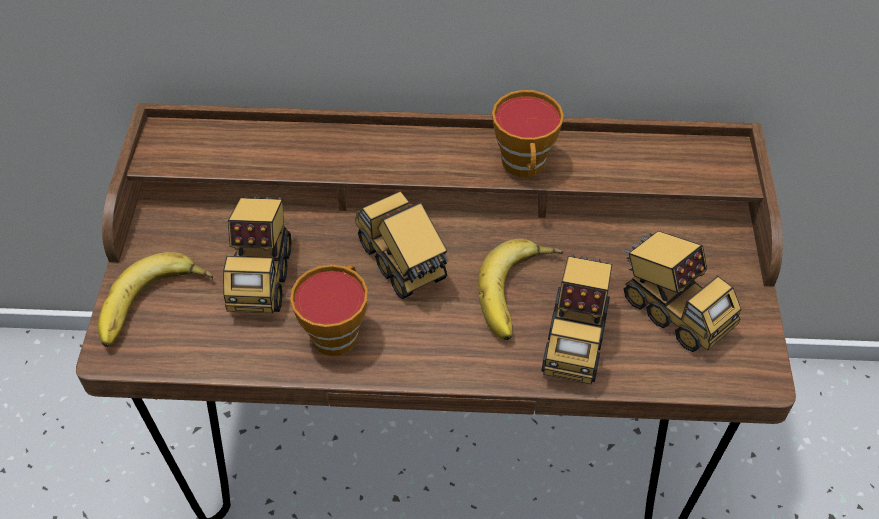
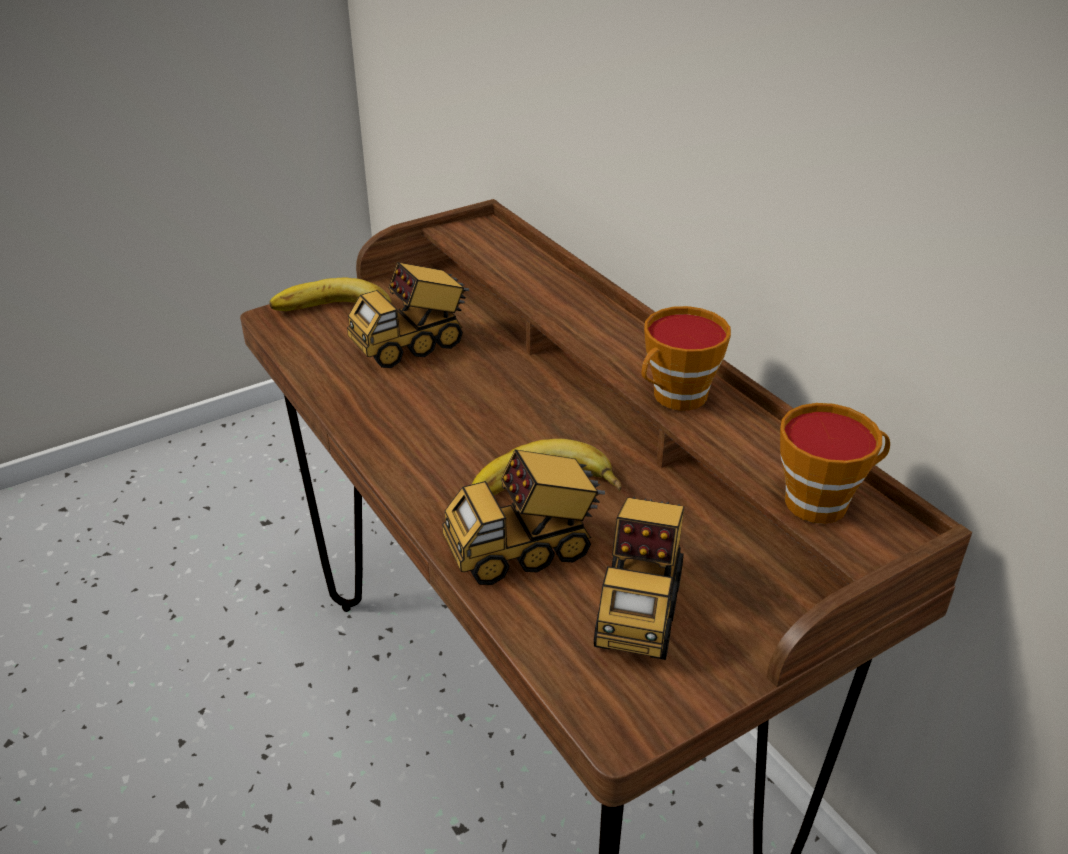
camera: 55 degrees right, 15 degrees down
cup [290,264,368,356] -> cup moved to [780,403,890,524]
toy truck [355,191,448,299] -> none

